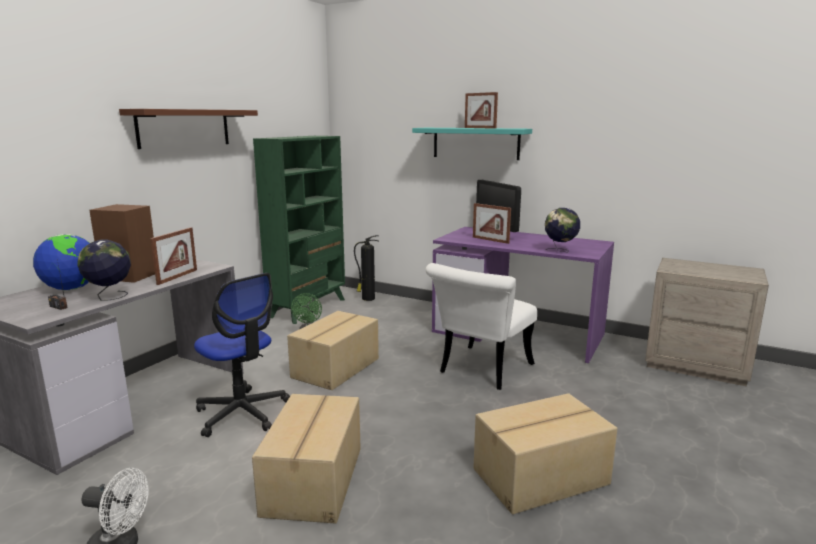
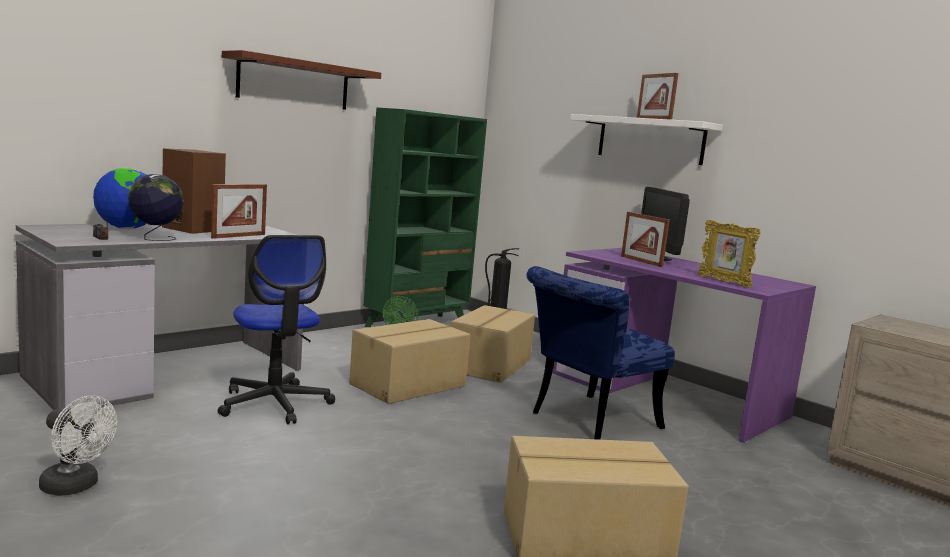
camera: 15 degrees right, 5 degrees down
cardboard box [252,394,361,524] -> cardboard box moved to [450,305,535,383]
turquoise shelf [412,128,532,160] -> white shelf [570,114,723,165]
white chair [426,263,537,390] -> blue chair [526,266,675,440]
globe [545,208,580,253] -> picture frame [698,220,760,288]

